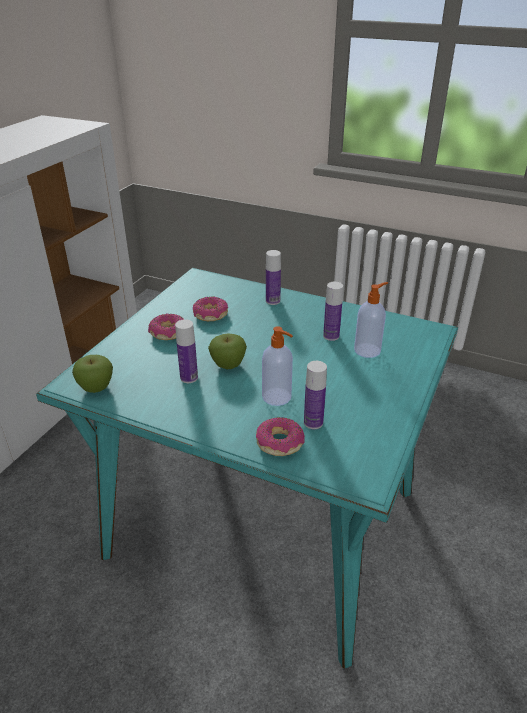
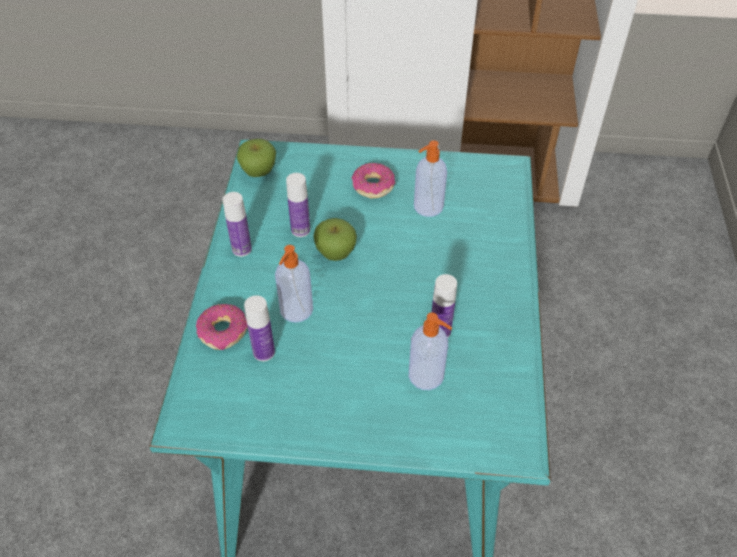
camera: 70 degrees right, 15 degrees up
donut [193,297,228,321] -> soap dispenser [414,140,447,217]
bottle [266,250,281,305] -> bottle moved to [223,192,252,257]

